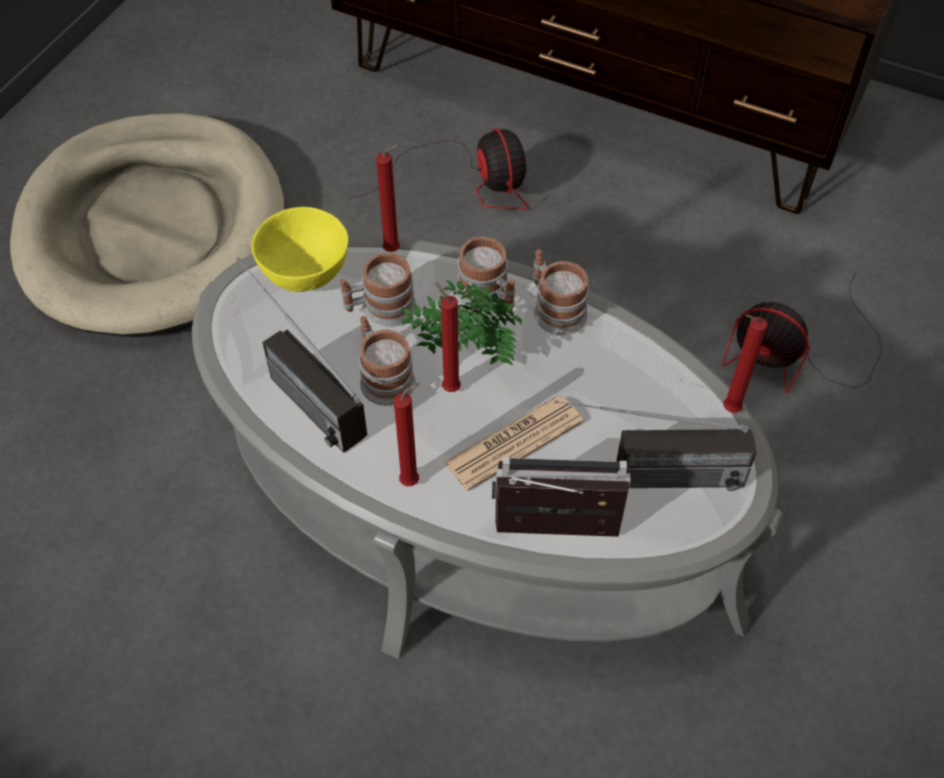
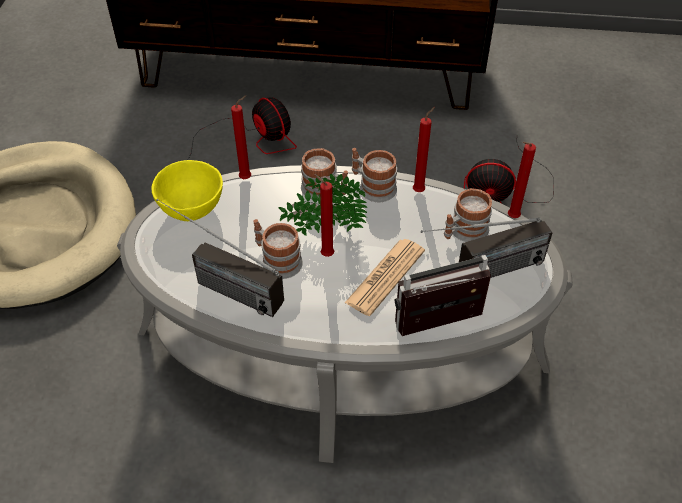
camera: 20 degrees left, 5 degrees down
mug [339,252,416,327] -> mug moved to [444,188,492,242]
red candle [394,383,420,486] -> red candle moved to [413,107,435,192]

